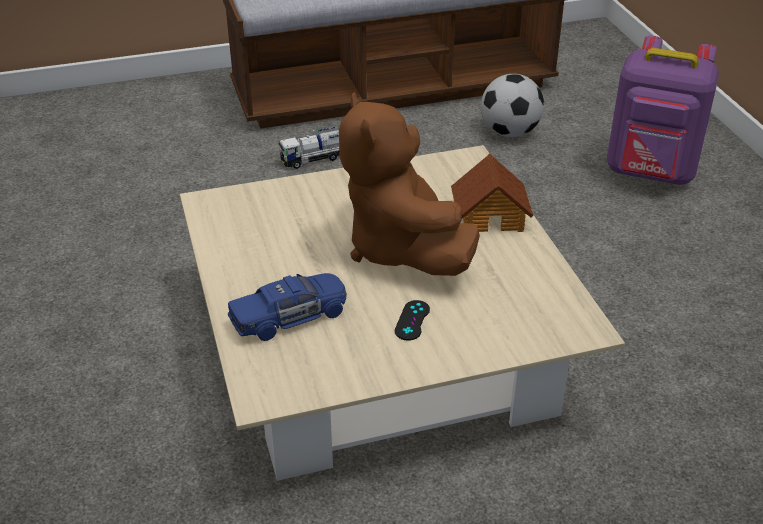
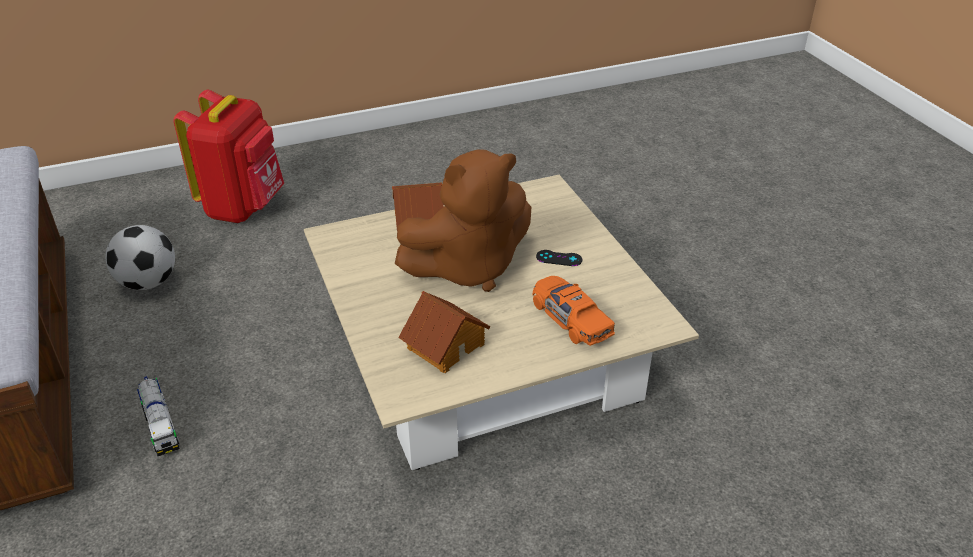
camera: 95 degrees left, 0 degrees up
blue toy car [228,273,347,341] -> orange toy car [533,276,615,346]
purple backpack [607,36,719,185] -> red backpack [174,89,284,223]
none -> toy house [398,291,491,373]

